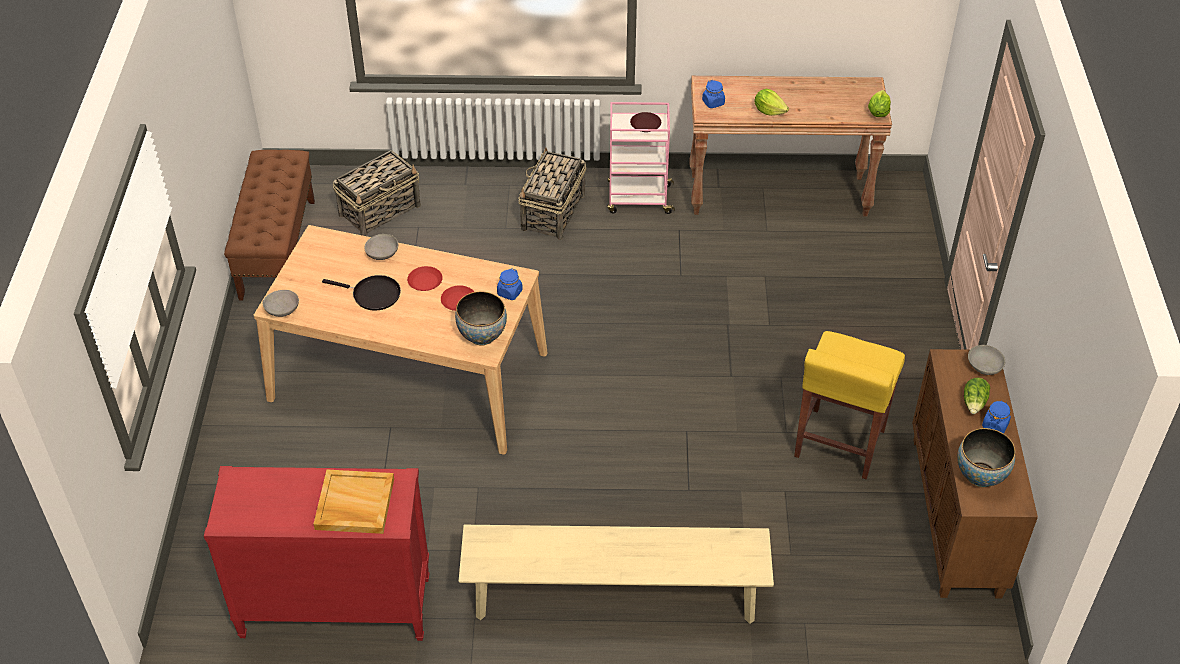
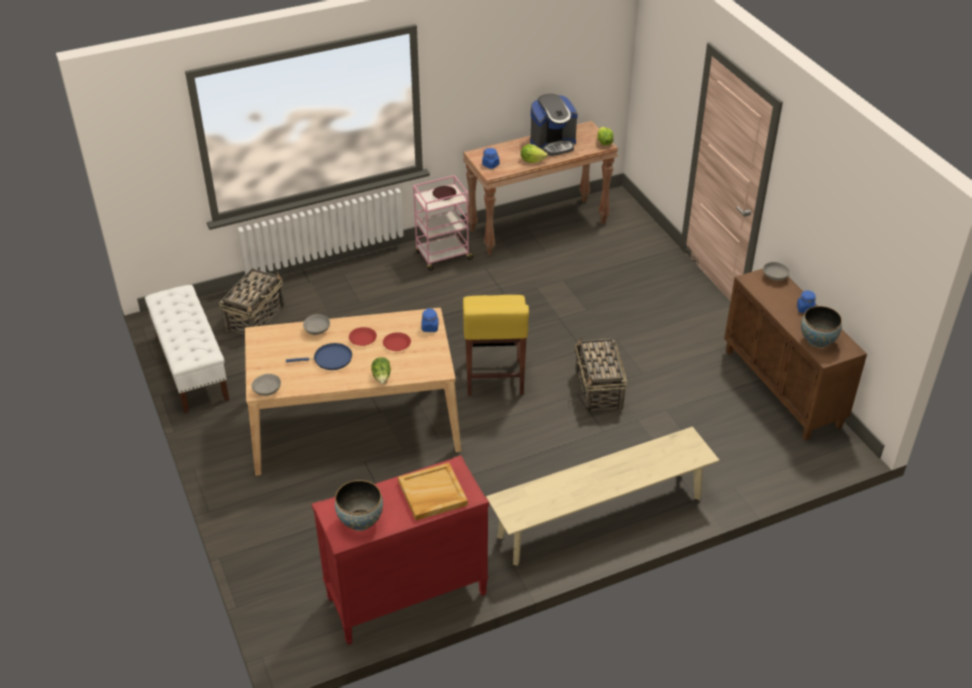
camera: 25 degrees left, 5 degrees down
brown bench [224,150,315,301] -> white bench [145,285,229,413]
black frying pan [322,275,401,310] -> blue frying pan [286,343,352,370]
bowl [455,291,507,345] -> bowl moved to [335,480,383,531]
basket [518,147,586,240] -> basket moved to [574,337,627,413]
yellow stool [794,331,905,479] -> yellow stool moved to [463,295,529,396]
lettuce [964,378,990,414] -> lettuce moved to [371,357,391,384]
none -> coffee machine [530,94,578,156]

